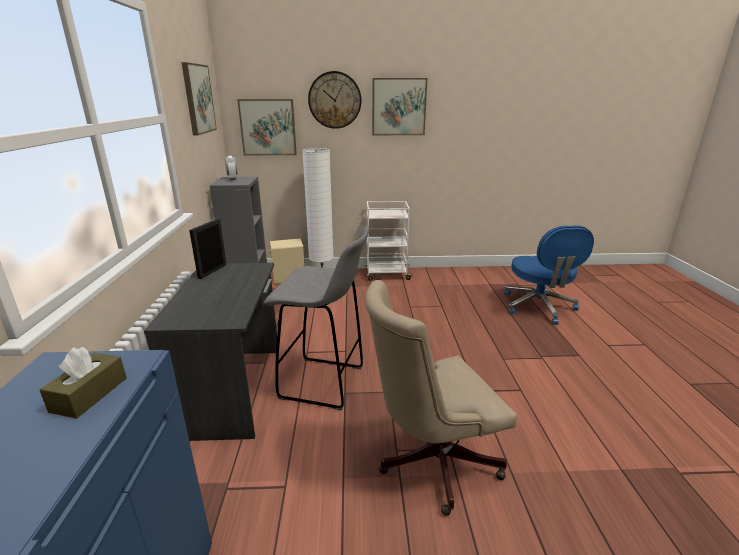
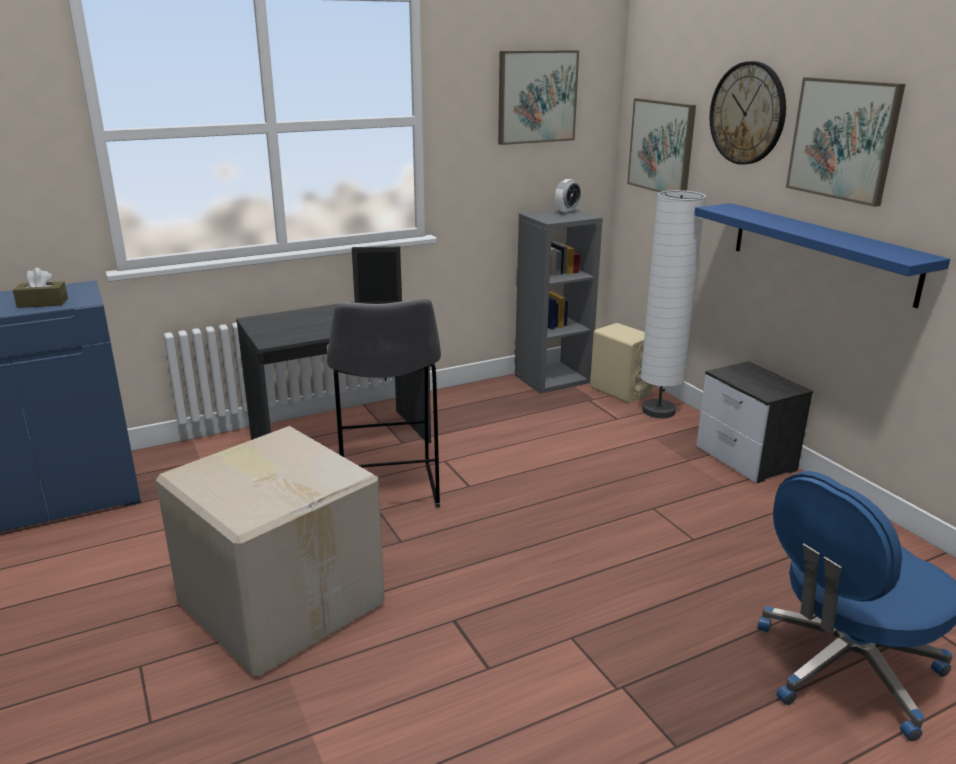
camera: 65 degrees right, 0 degrees up
beige office chair [365,280,517,516] -> cardboard box [156,426,385,677]
white cart [366,201,413,281] -> nightstand [696,361,813,484]
none -> blue shelf [694,203,950,308]

